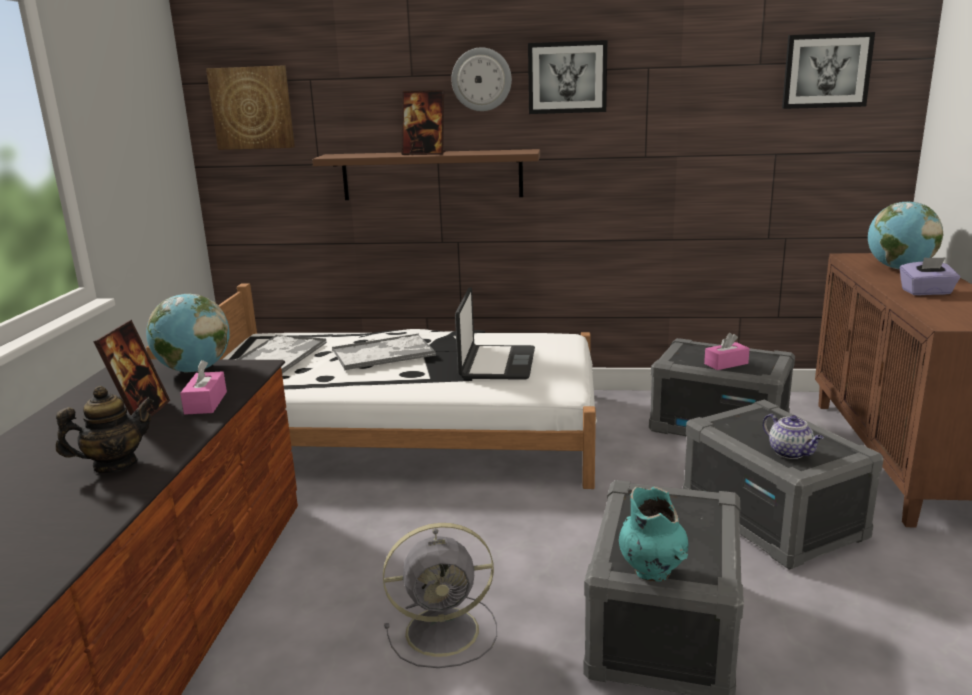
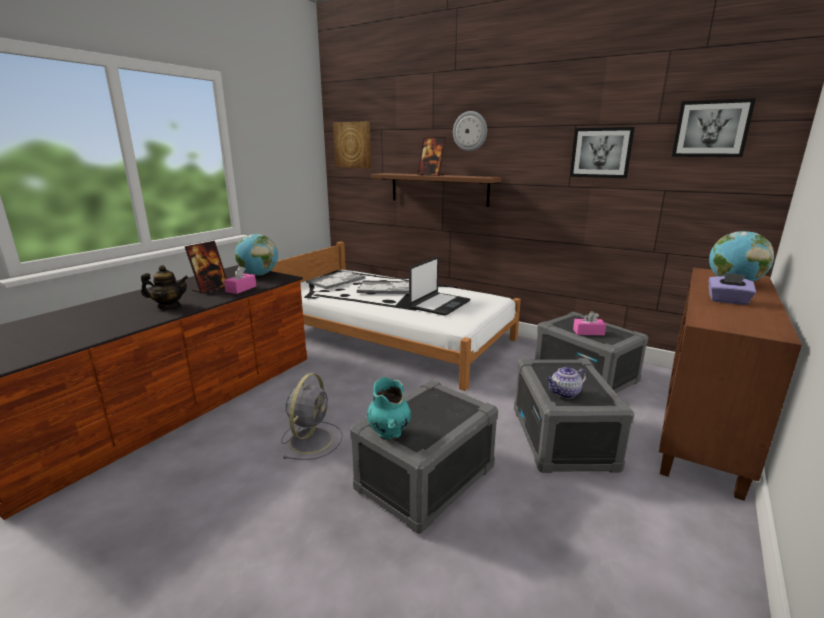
camera: 25 degrees right, 0 degrees up
grey fan [383,523,497,668] -> grey fan turned 90 degrees counterclockwise [281,373,343,460]
picture [528,40,607,114] -> picture moved to [570,127,635,178]
teapot [763,414,824,459] -> teapot turned 75 degrees clockwise [546,367,587,399]

